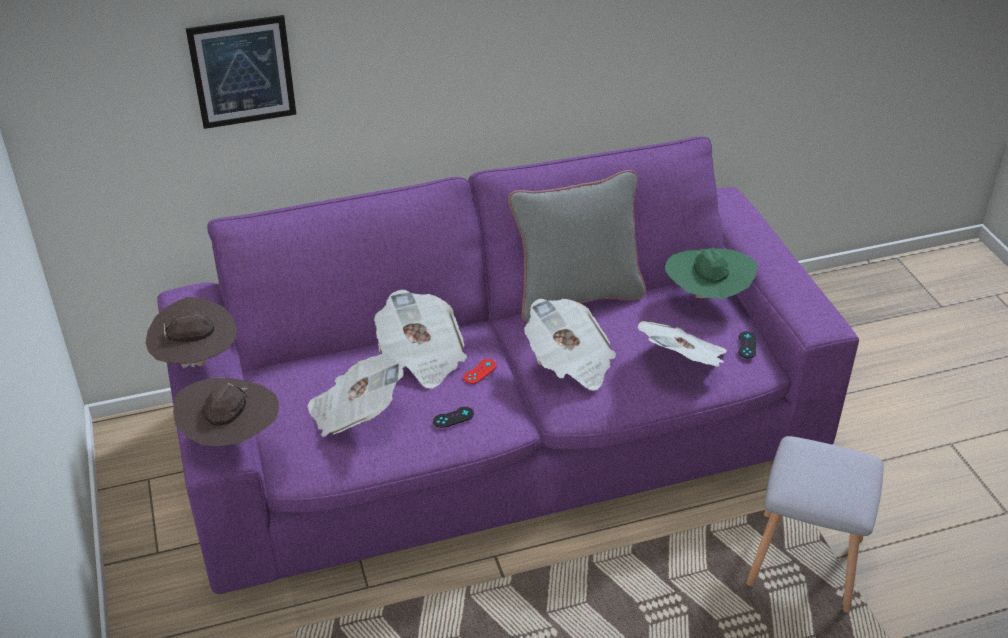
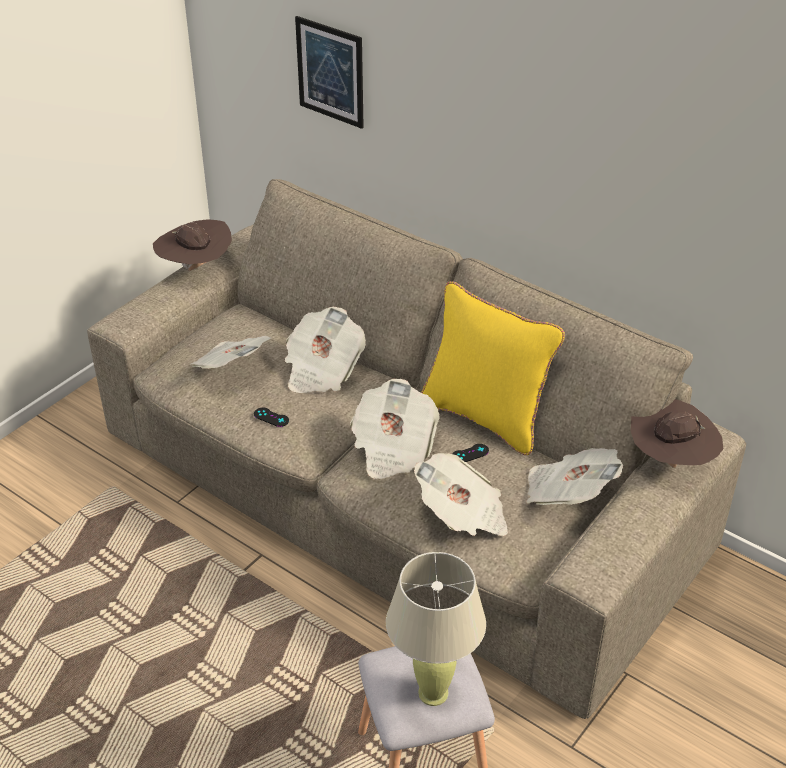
camera: 55 degrees right, 0 degrees up
purple sofa [157,136,859,594] -> beige sofa [87,179,746,719]
brown hat [173,377,279,446] -> brown hat moved to [631,399,723,468]
red game controller [463,359,497,384] -> none
grey pillow [508,170,646,323] -> yellow pillow [421,281,565,455]
green hat [665,248,757,299] -> newspaper [526,448,623,505]
black game controller [738,331,756,358] -> black game controller moved to [452,444,489,462]
none -> beige table lamp [386,552,486,706]

